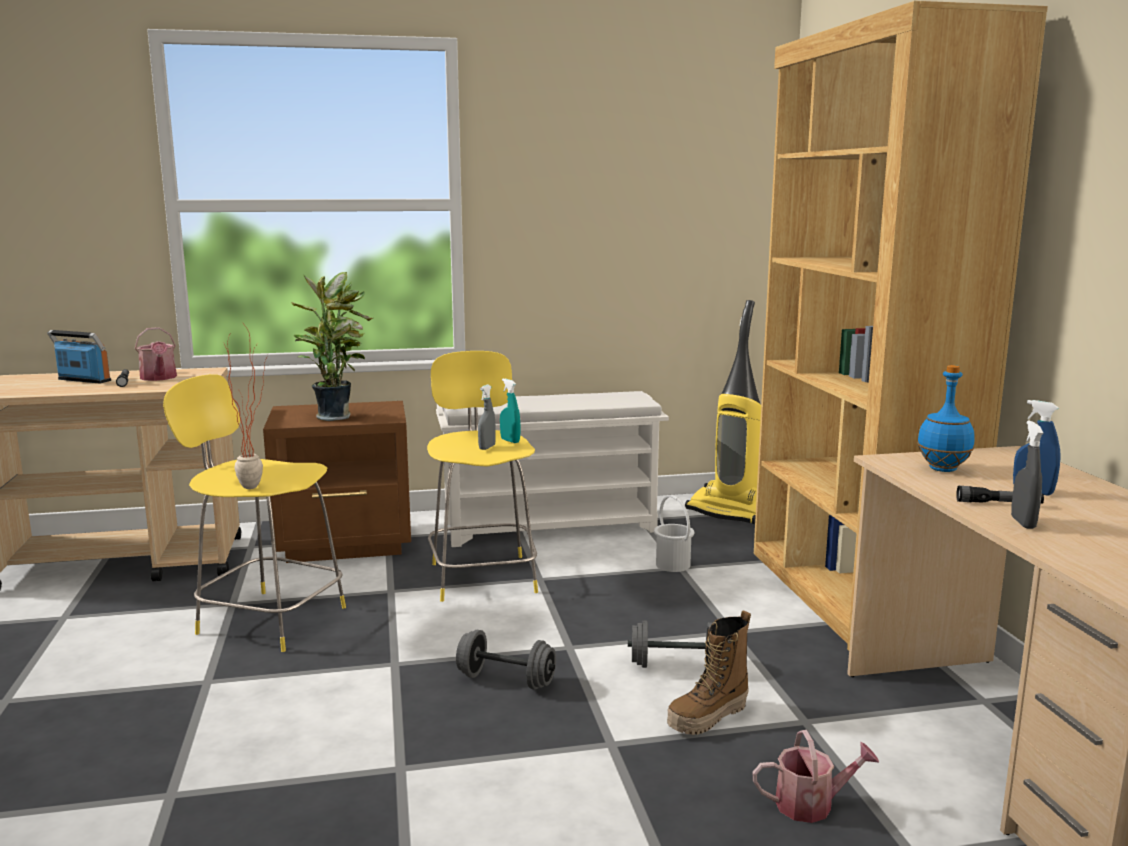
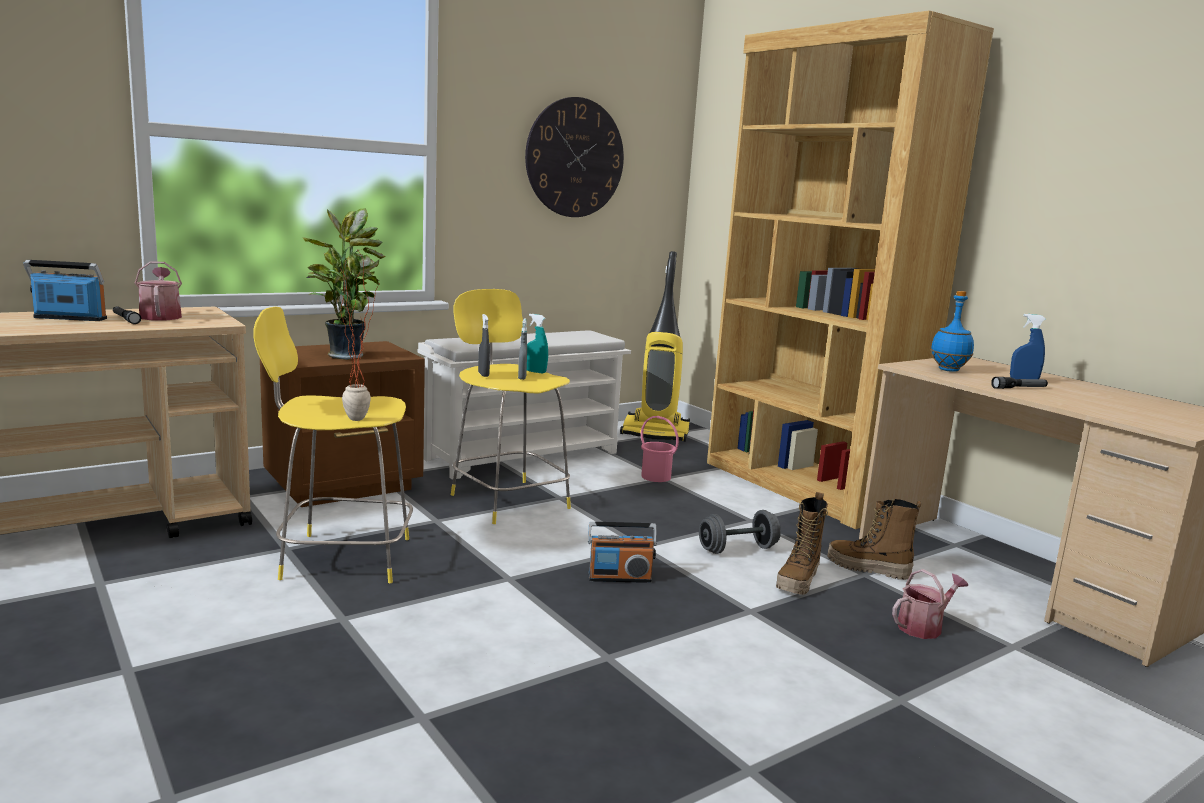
camera: 25 degrees left, 0 degrees up
watering can [135,327,177,381] -> watering can turned 150 degrees counterclockwise [135,261,182,321]
grey dumbbell [456,630,556,690] -> radio [588,522,657,583]
white bucket [654,495,694,572] -> pink bucket [641,416,679,482]
grey spray bottle [1011,421,1043,529] -> grey spray bottle moved to [478,314,490,377]
none -> wall clock [525,97,624,217]
none -> boot [827,499,921,580]

